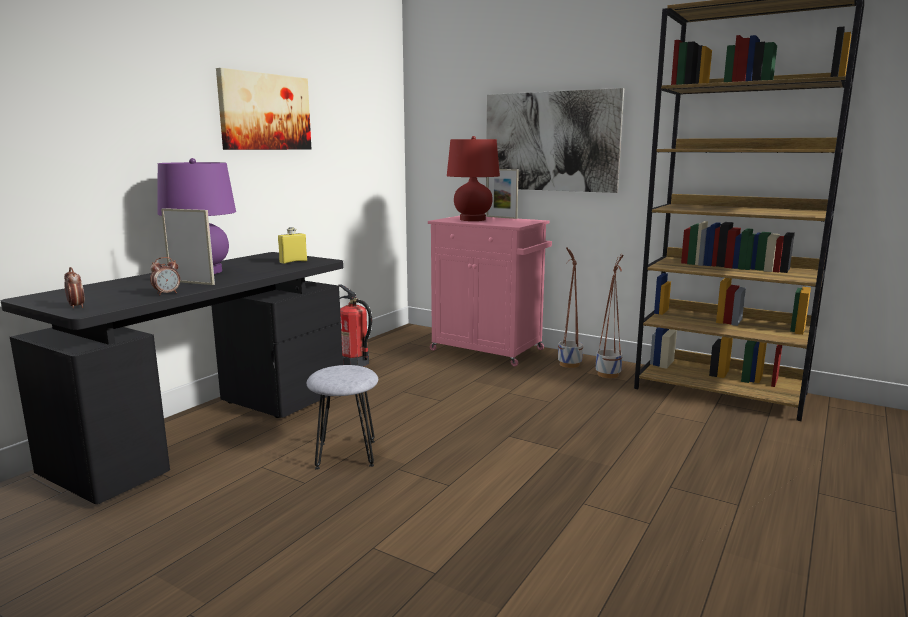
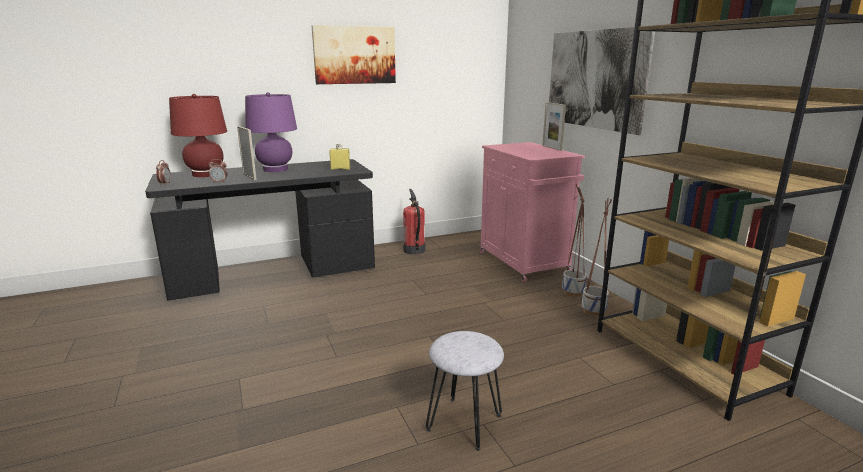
camera: 35 degrees right, 5 degrees up
grey stool [306,365,378,470] -> grey stool moved to [426,331,504,451]
red table lamp [447,136,500,221] -> red table lamp moved to [169,94,227,177]

